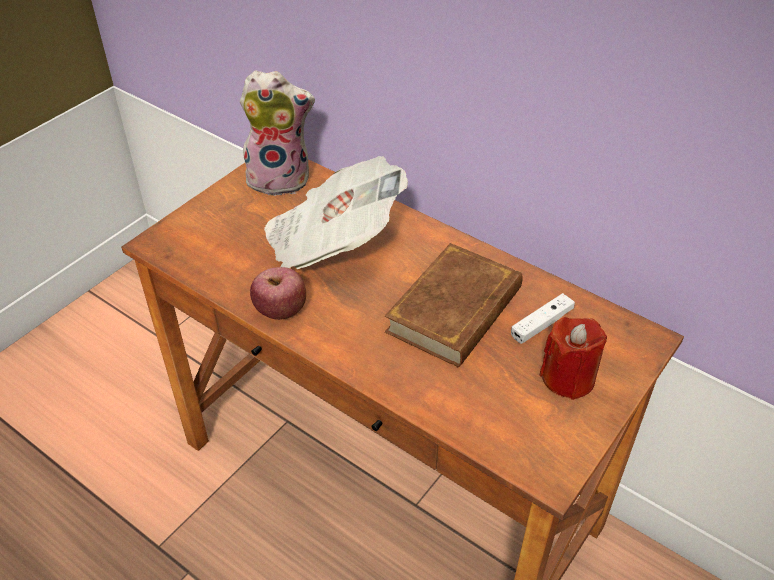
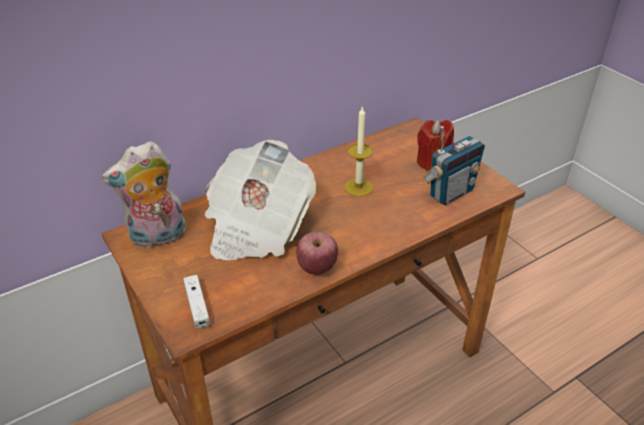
camera: 70 degrees left, 5 degrees down
plush toy [240,70,315,196] -> plush toy turned 135 degrees counterclockwise [102,141,186,248]
brown book [385,243,523,367] -> candle [344,106,373,196]
white game controller [511,293,575,344] -> white game controller moved to [183,275,210,328]
none -> radio [424,126,485,205]

